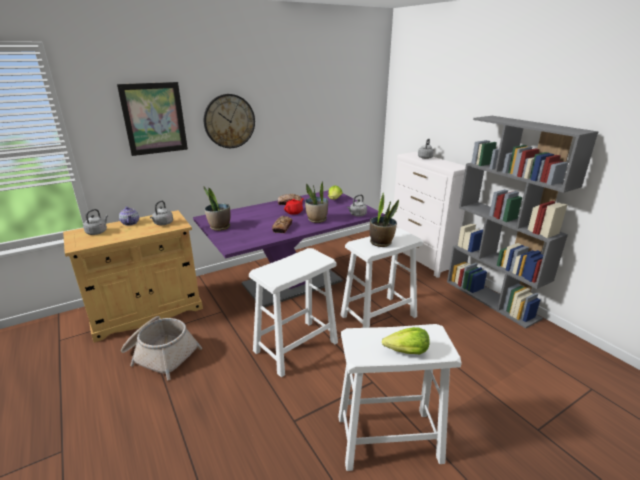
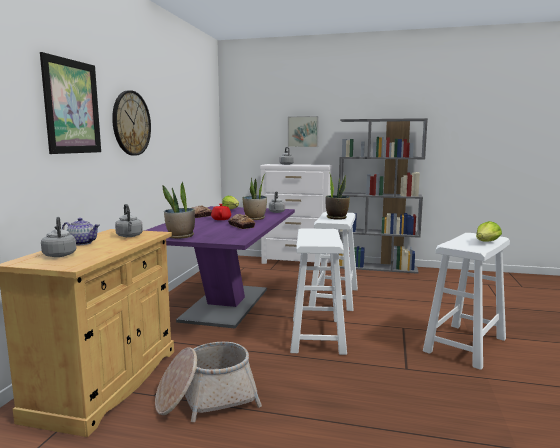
camera: 45 degrees left, 15 degrees down
none -> picture [288,116,319,147]

